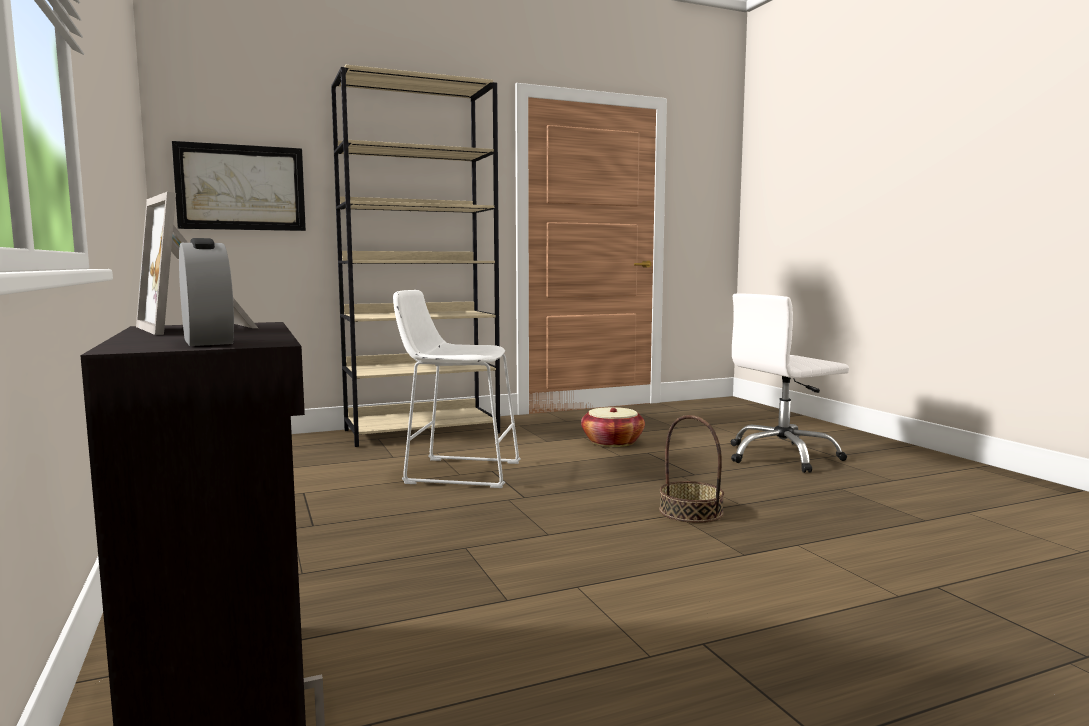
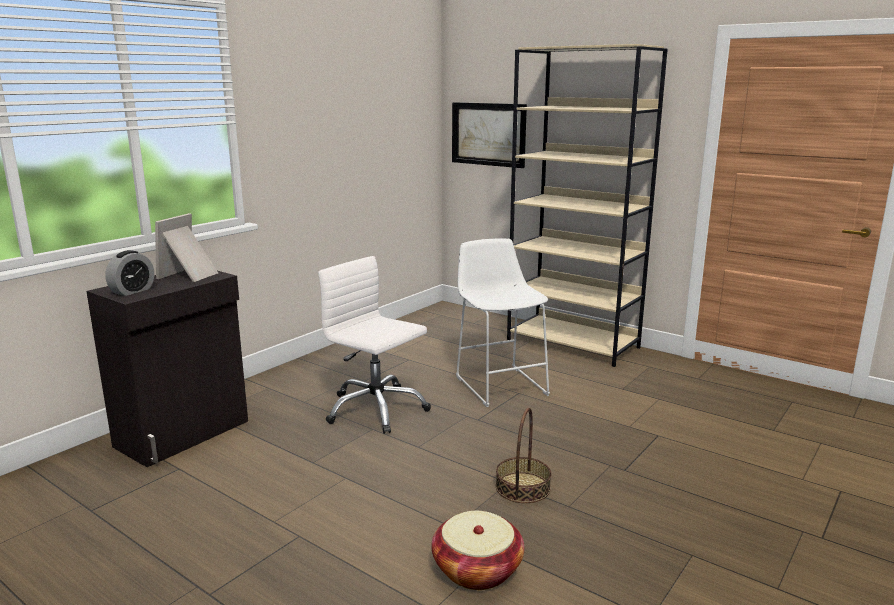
camera: 60 degrees right, 10 degrees up
basket [581,407,645,447] -> basket moved to [432,511,524,590]
white office chair [731,294,849,473] -> white office chair moved to [318,256,431,434]

